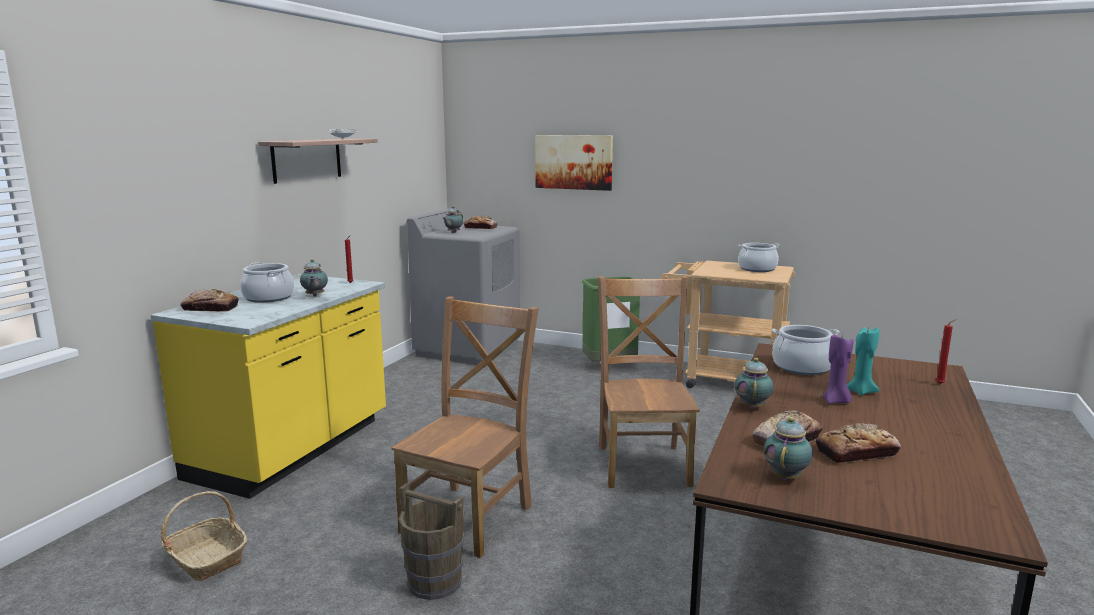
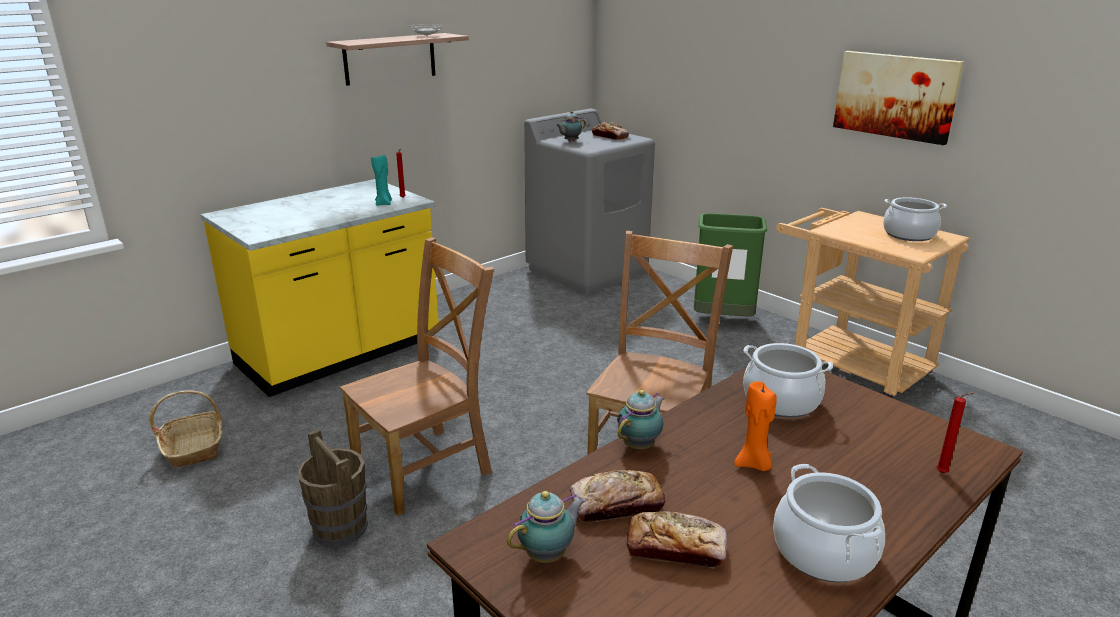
camera: 25 degrees right, 10 degrees up
bread [180,289,239,312] -> none
cooking pot [240,262,294,303] -> cooking pot moved to [773,464,885,582]
teapot [300,259,328,297] -> none
picture [535,135,613,191] -> picture moved to [833,51,964,145]
purple candle [823,334,854,404] -> orange candle [734,381,777,471]
turquoise candle [847,326,879,396] -> turquoise candle moved to [371,155,392,206]

